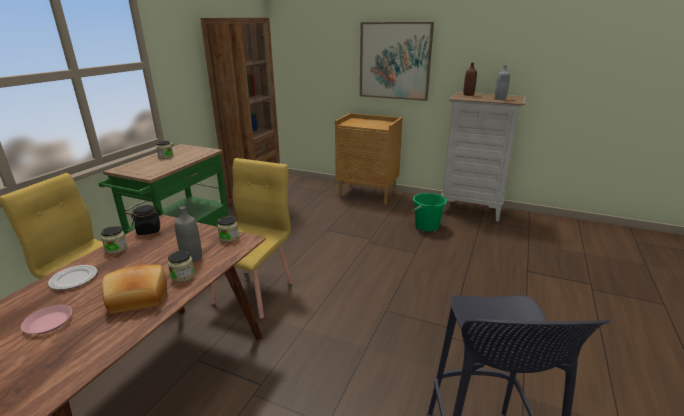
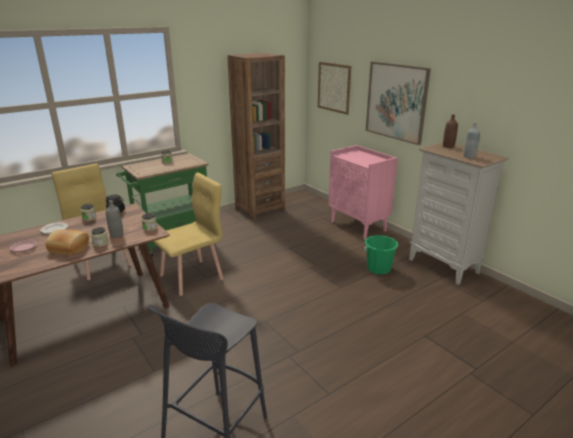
camera: 30 degrees right, 0 degrees up
brown cabinet [335,113,403,205] -> pink cabinet [328,145,398,239]
none -> picture [318,62,351,115]

